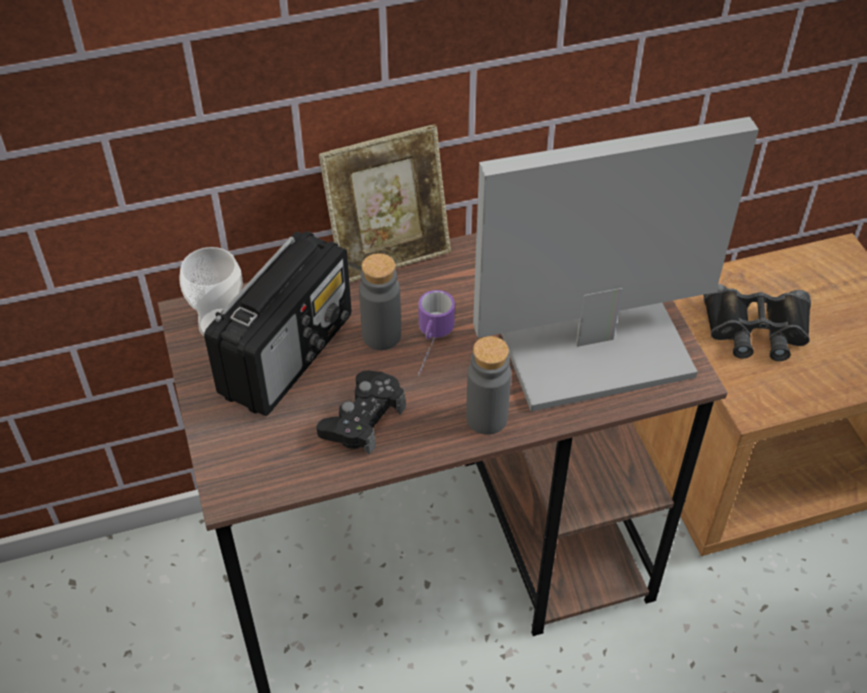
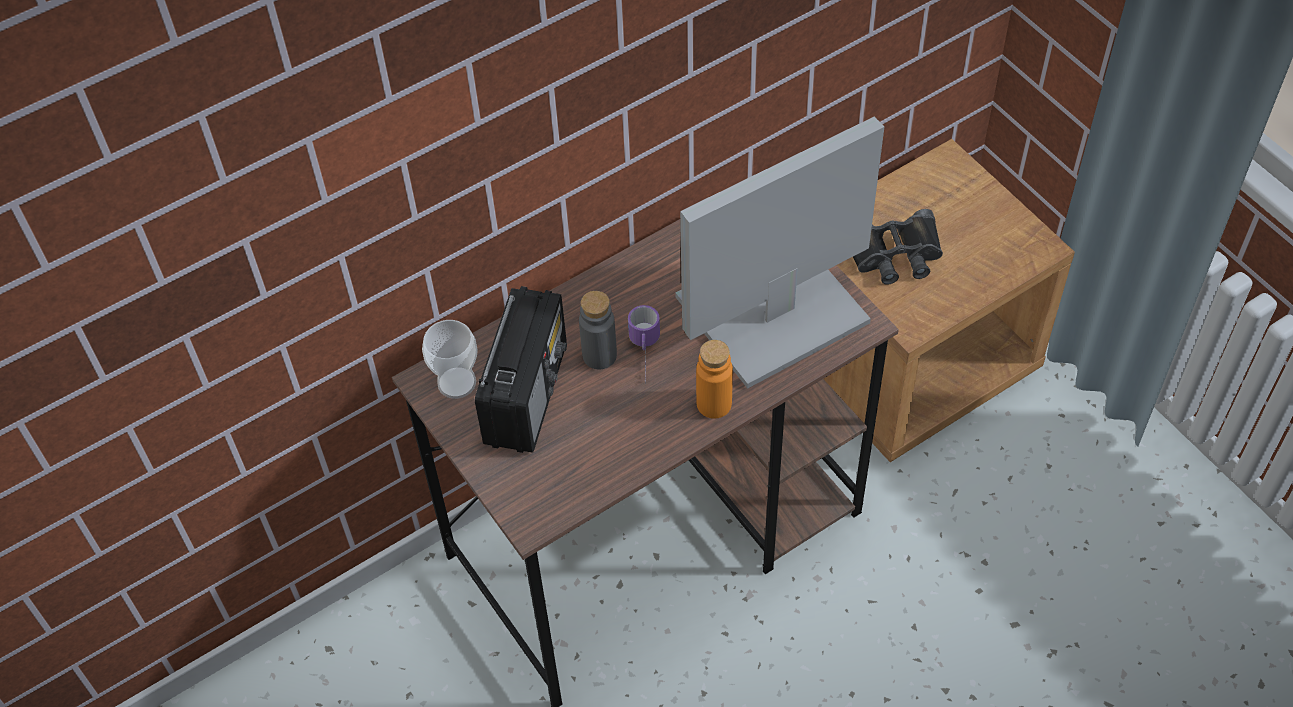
camera: 15 degrees left, 5 degrees up
black game controller [316,371,406,455] -> none
picture frame [319,124,451,283] -> none
grey bottle [466,336,511,435] -> orange bottle [696,340,733,419]

